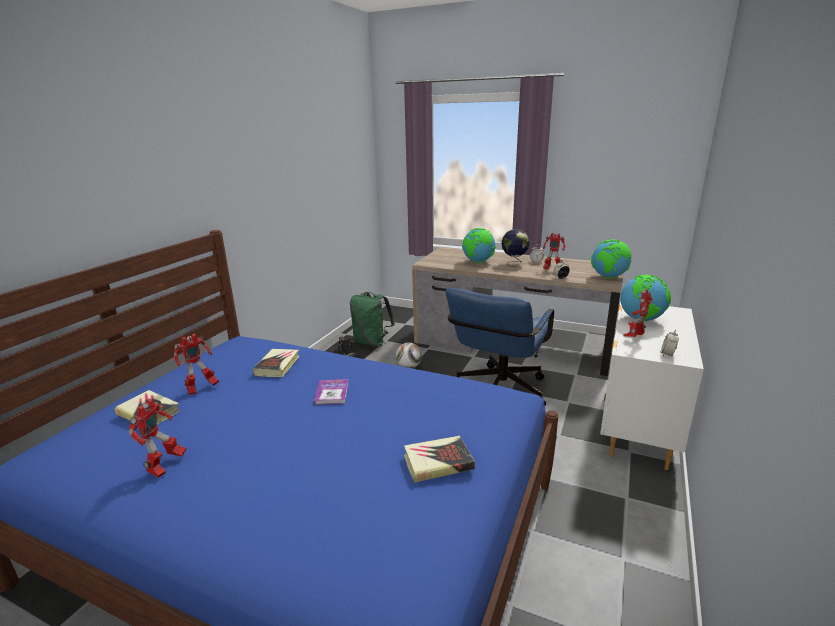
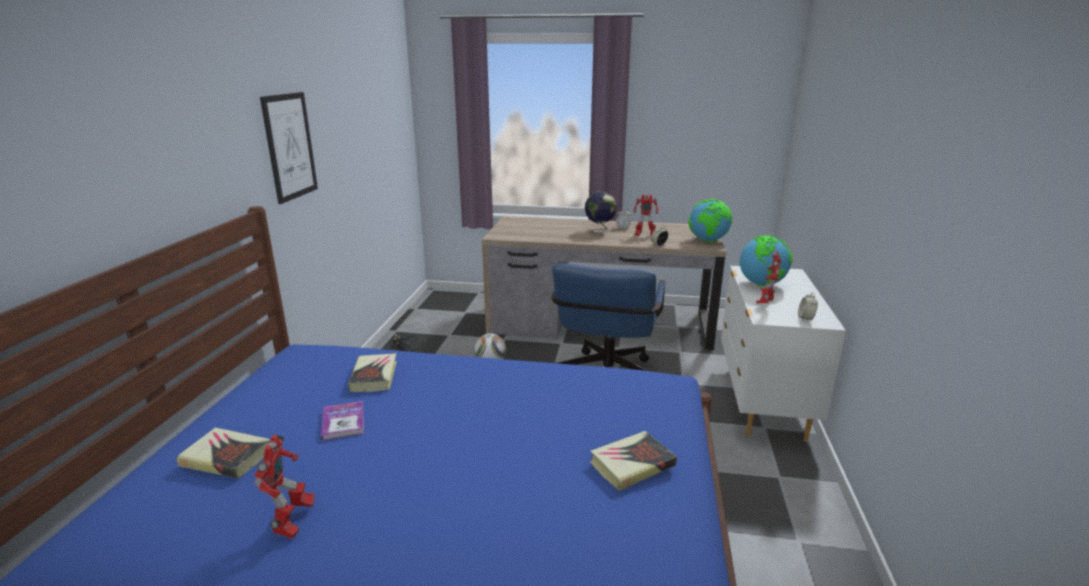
camera: 15 degrees left, 0 degrees up
toy robot [174,334,219,395] -> none
book [314,379,349,405] -> book moved to [321,401,364,441]
green backpack [350,292,395,347] -> none
globe [462,228,496,263] -> none
none -> picture [260,92,318,204]

